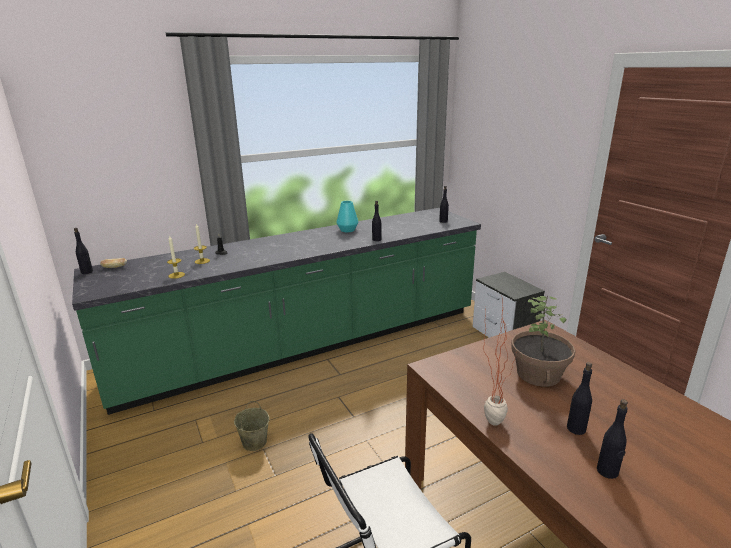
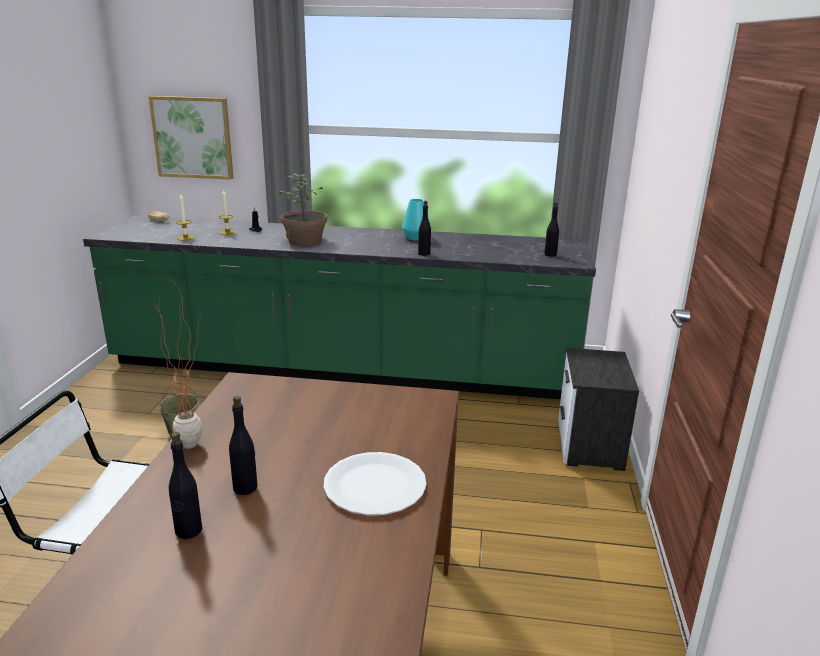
camera: 35 degrees right, 0 degrees up
black bottle [74,228,93,274] -> none
potted plant [511,296,575,387] -> potted plant moved to [279,173,327,246]
none -> picture [149,96,234,180]
none -> white plate [324,452,426,515]

